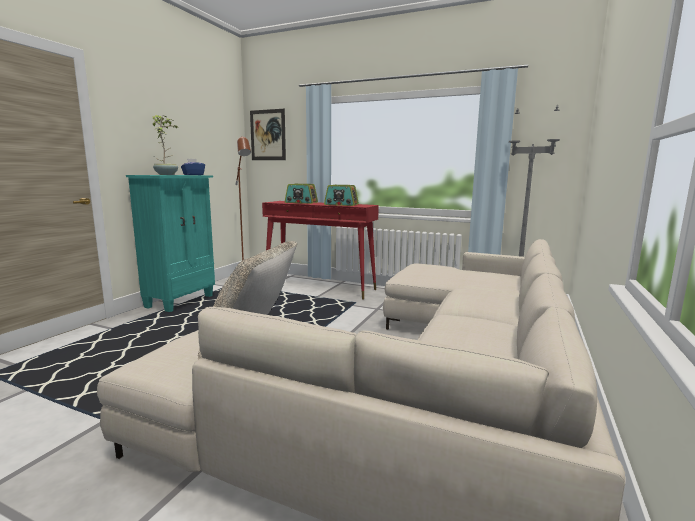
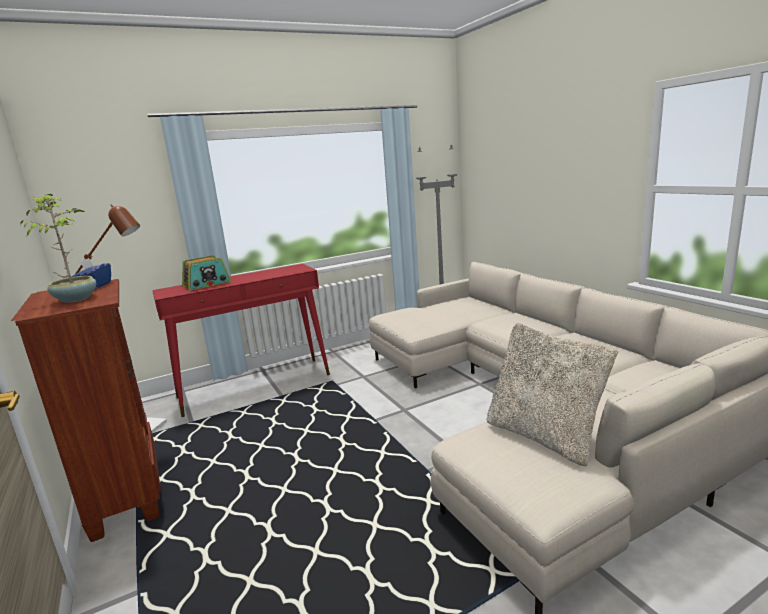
camera: 50 degrees left, 5 degrees up
turquoise cabinet [126,175,215,312] -> brown cabinet [11,279,161,542]
picture [250,109,286,160] -> none
radio [324,185,359,206] -> none

